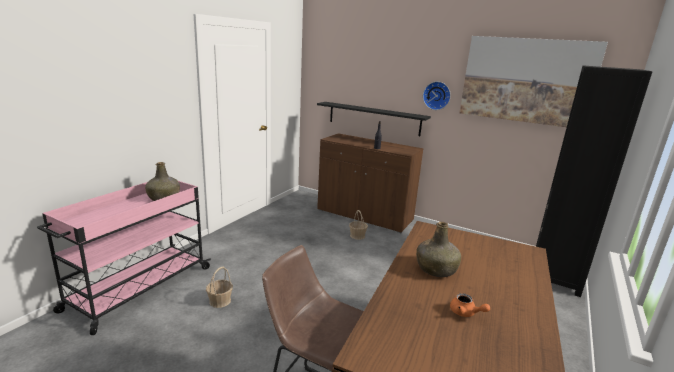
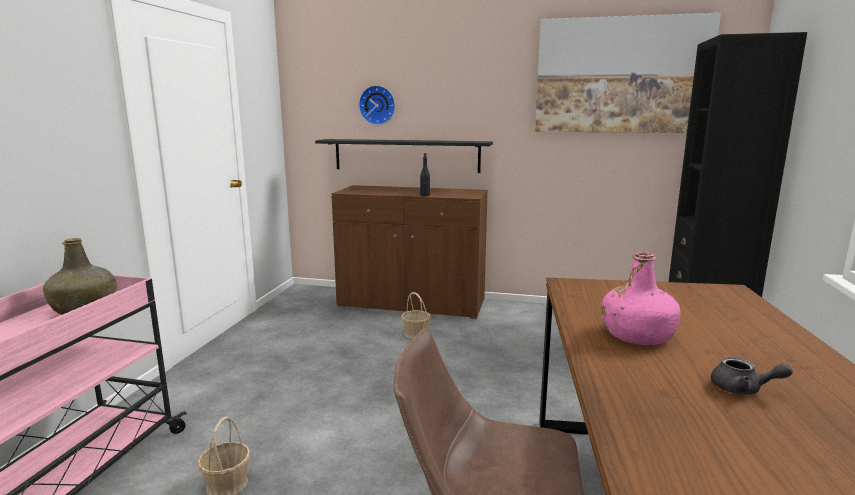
camera: 15 degrees left, 5 degrees down
green bottle [416,222,461,277] -> pink bottle [601,252,681,345]
wall clock [423,82,451,110] -> wall clock moved to [358,85,395,125]
orange teapot [450,293,490,317] -> grey teapot [711,357,793,395]

